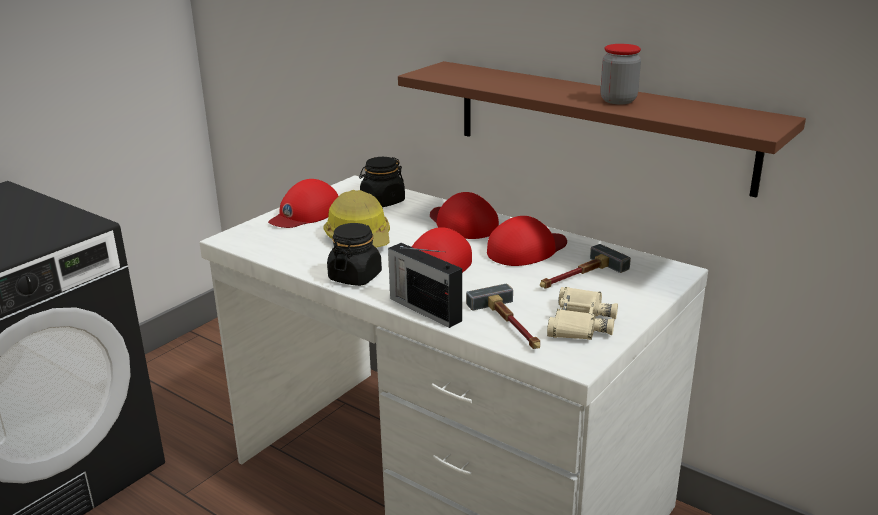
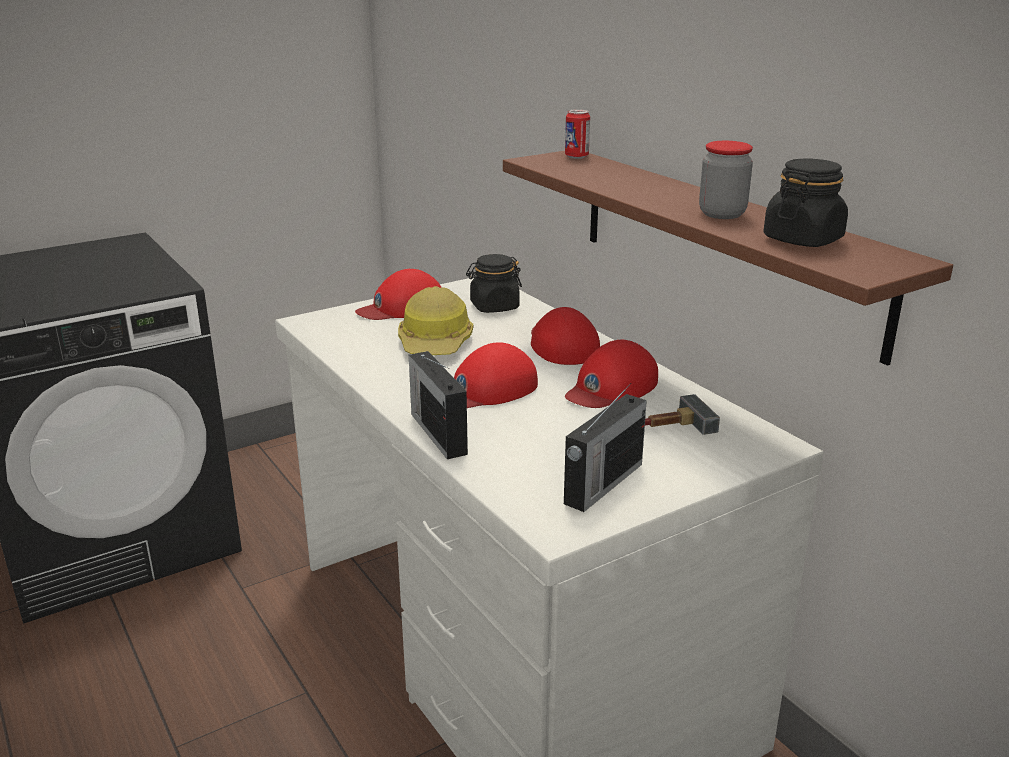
camera: 20 degrees right, 0 degrees up
black jar [327,223,382,286] -> black jar moved to [763,158,848,247]
hammer [466,284,540,349] -> none
red cap [487,216,567,266] -> red cap turned 150 degrees clockwise [565,340,658,408]
beige binoculars [547,287,618,340] -> radio [564,383,647,512]
none -> can [565,109,590,159]

